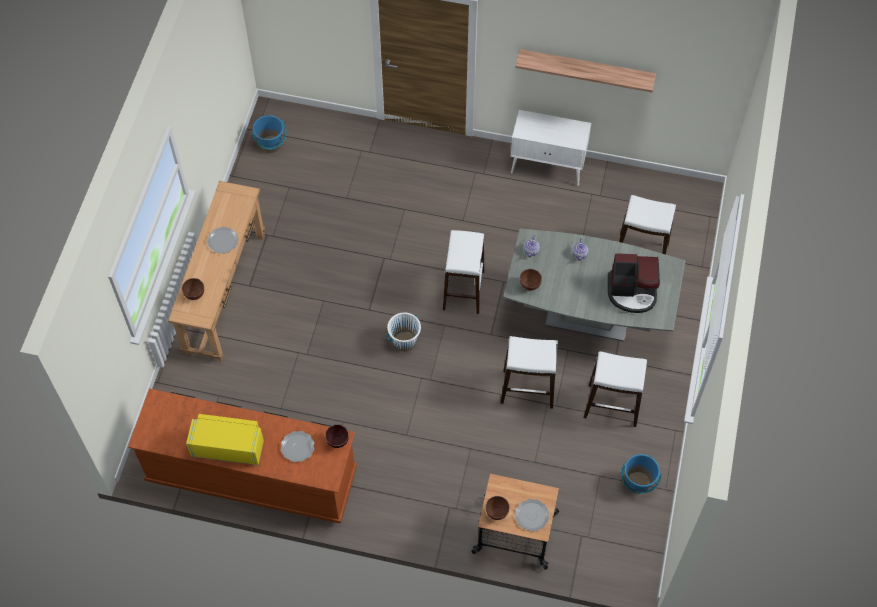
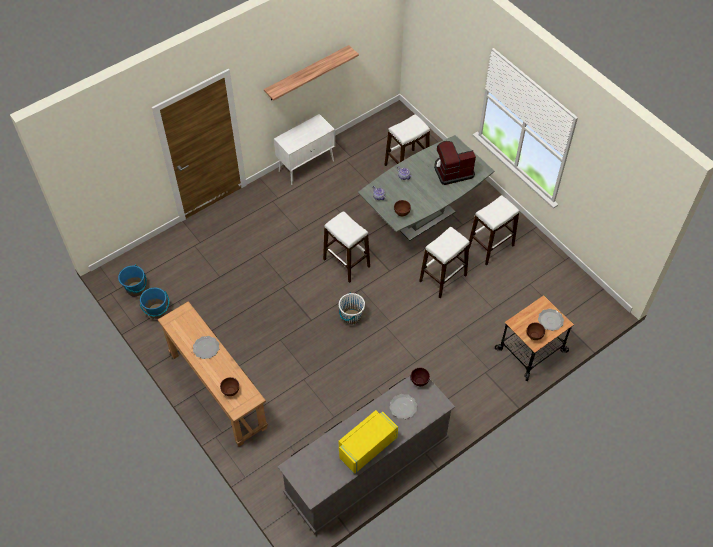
camera: 50 degrees left, 5 degrees down
brown dresser [128,389,357,523] -> grey dresser [278,375,455,534]
coffee machine [608,253,660,313] -> coffee machine turned 150 degrees counterclockwise [434,141,476,185]
blue bucket [621,454,662,494] -> blue bucket moved to [140,287,169,319]

